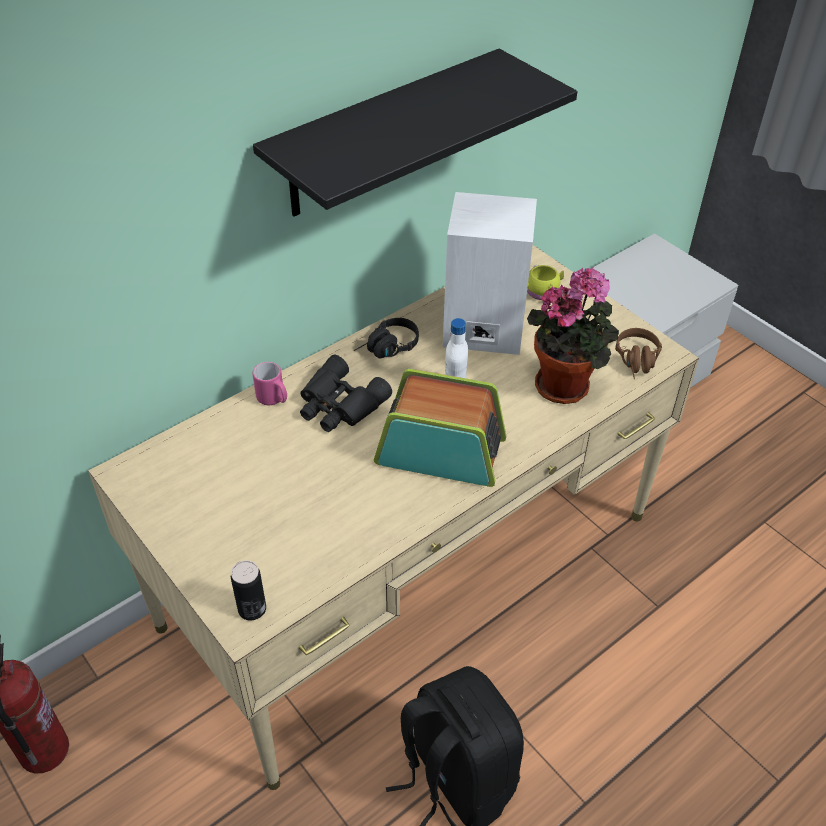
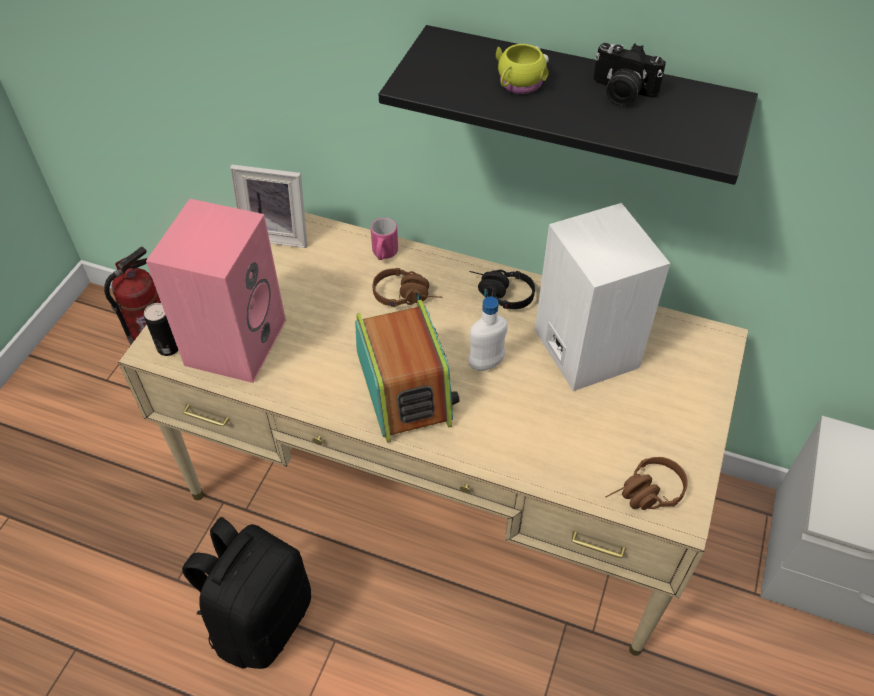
camera: 60 degrees right, 5 degrees up
black binoculars [300,355,392,432] -> brown headphones [373,268,442,307]
yellow mug [527,265,564,300] -> yellow mug moved to [496,44,549,94]
potted plant [527,267,619,404] -> none
none -> pink speaker [146,199,286,383]
none -> picture frame [230,165,307,248]
none -> camera [593,43,666,106]

